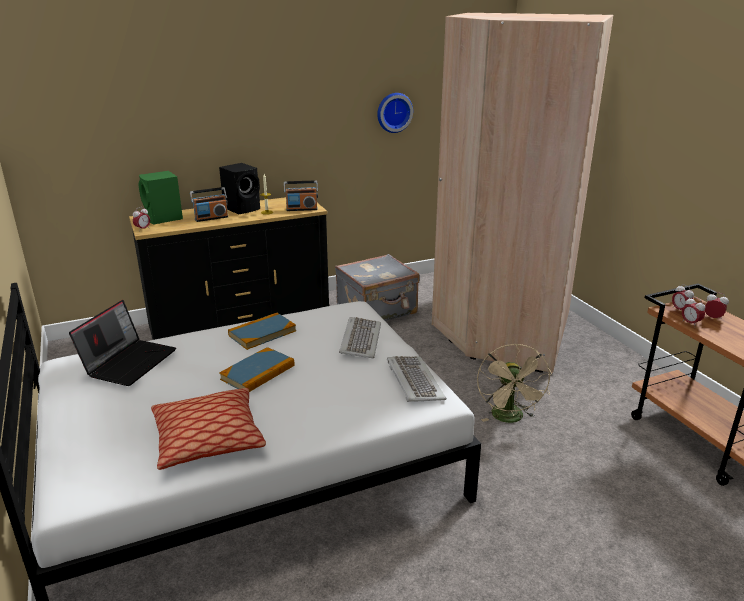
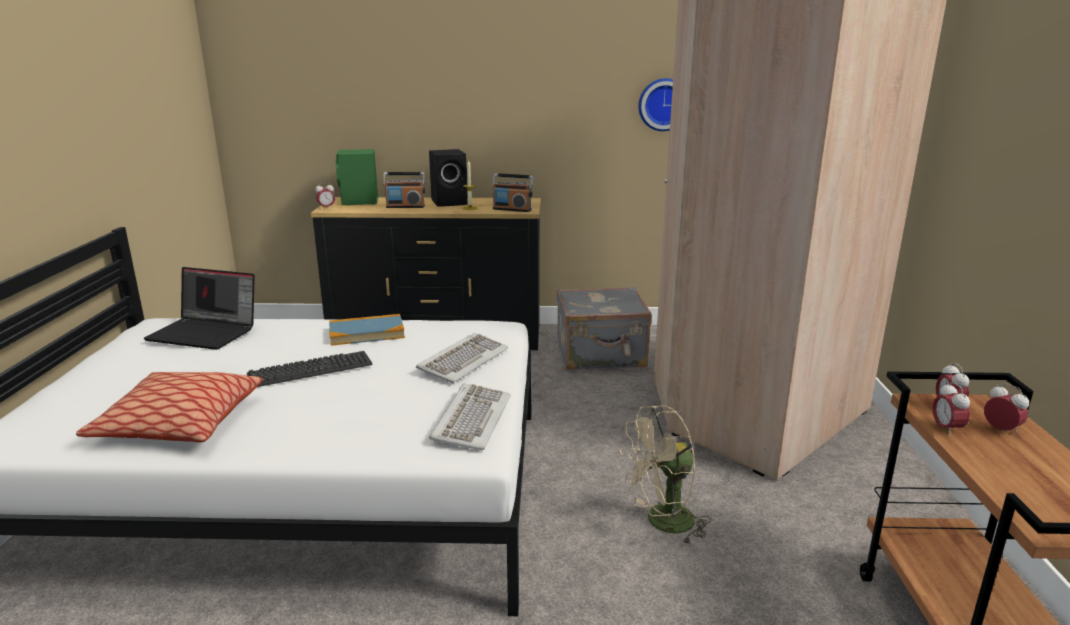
camera: 25 degrees right, 5 degrees down
laptop [69,300,176,386] -> laptop turned 60 degrees clockwise [143,267,255,350]
book [219,347,295,392] -> keyboard [247,351,372,387]
beige fan [477,344,552,423] -> beige fan turned 45 degrees clockwise [620,405,711,546]

